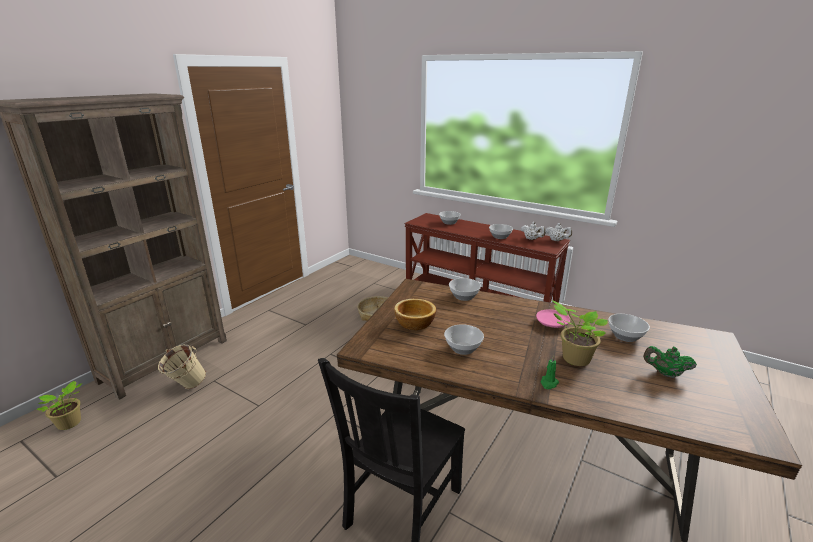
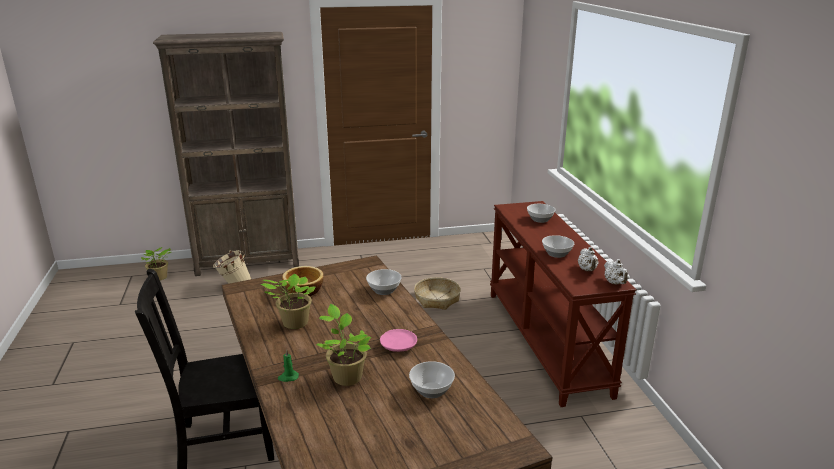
camera: 45 degrees right, 0 degrees up
bowl [444,324,484,355] -> potted plant [261,274,316,329]
green teapot [644,346,697,378] -> none

